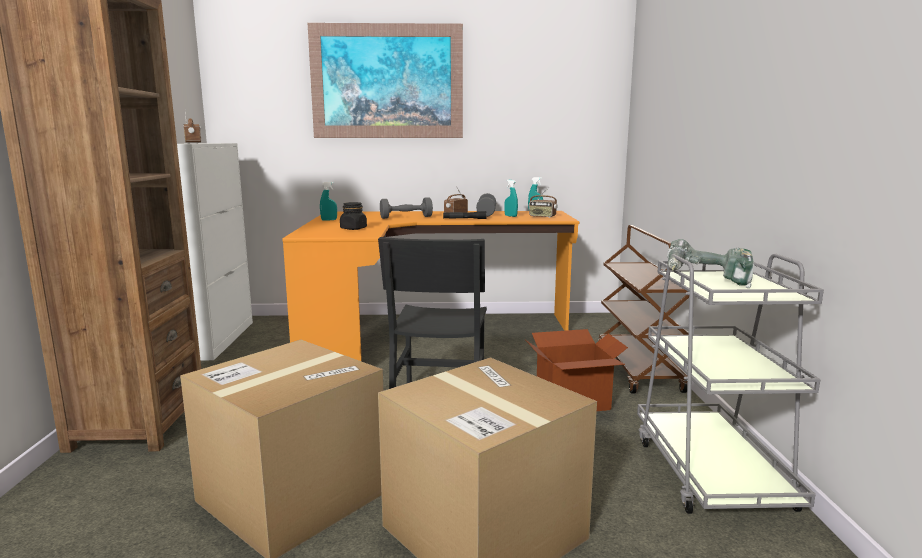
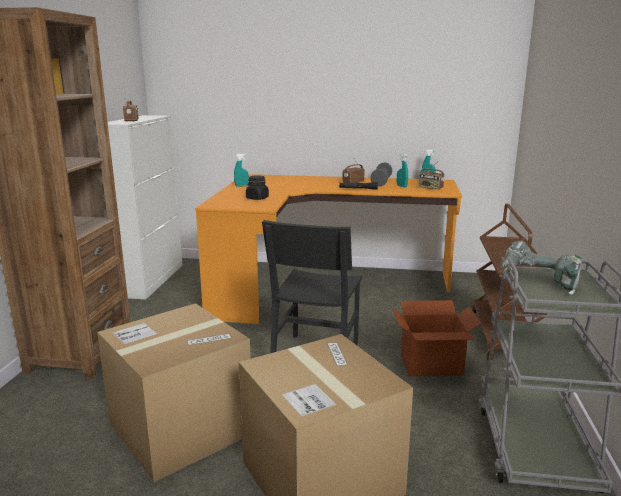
camera: 10 degrees right, 5 degrees up
picture [308,23,463,138] -> none
grey dumbbell [380,197,433,219] -> none

